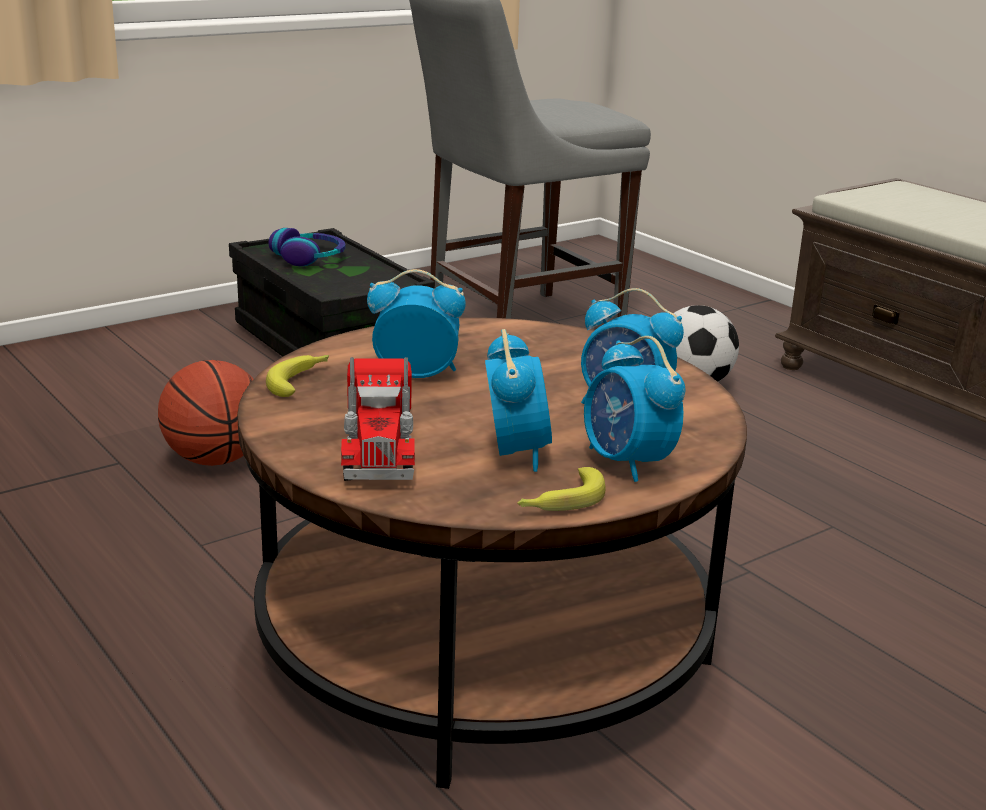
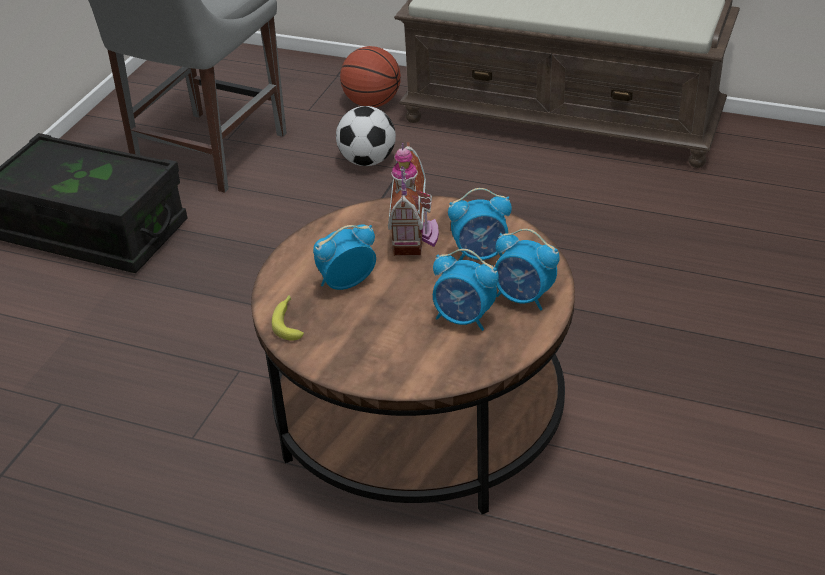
camera: 30 degrees left, 15 degrees up
basketball [158,360,253,466] -> basketball moved to [340,46,401,107]
headphones [268,228,346,266] -> none
toy truck [341,357,415,481] -> none
alarm clock [485,329,552,472] -> alarm clock turned 150 degrees clockwise [433,249,499,331]
banana [517,467,606,511] -> none
none -> toy house [388,142,439,256]

